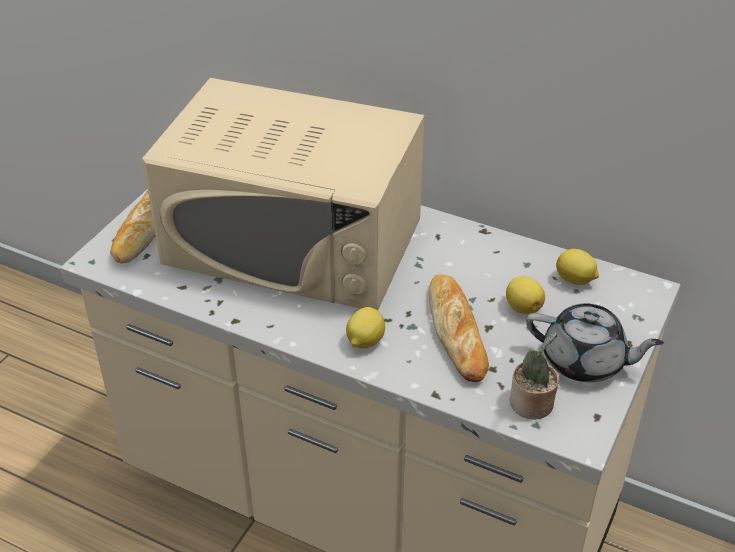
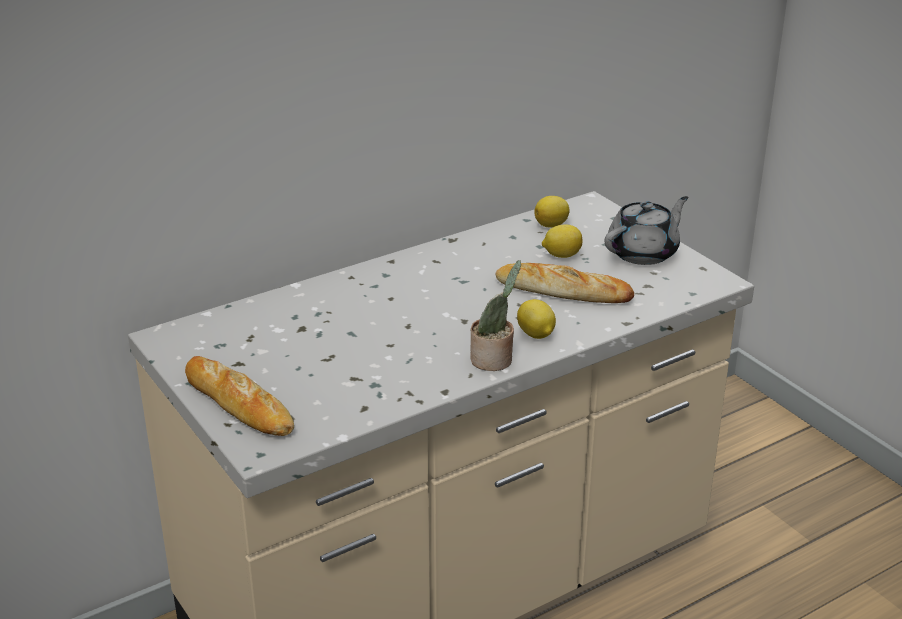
camera: 60 degrees left, 10 degrees down
beige microwave [142,78,425,310] -> none
potted plant [510,332,559,420] -> potted plant moved to [470,260,521,371]

